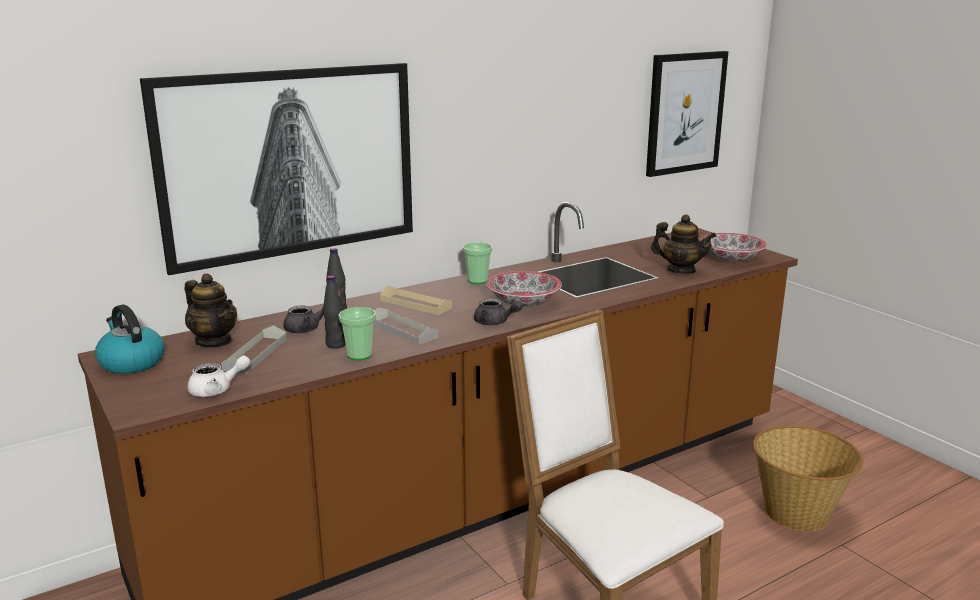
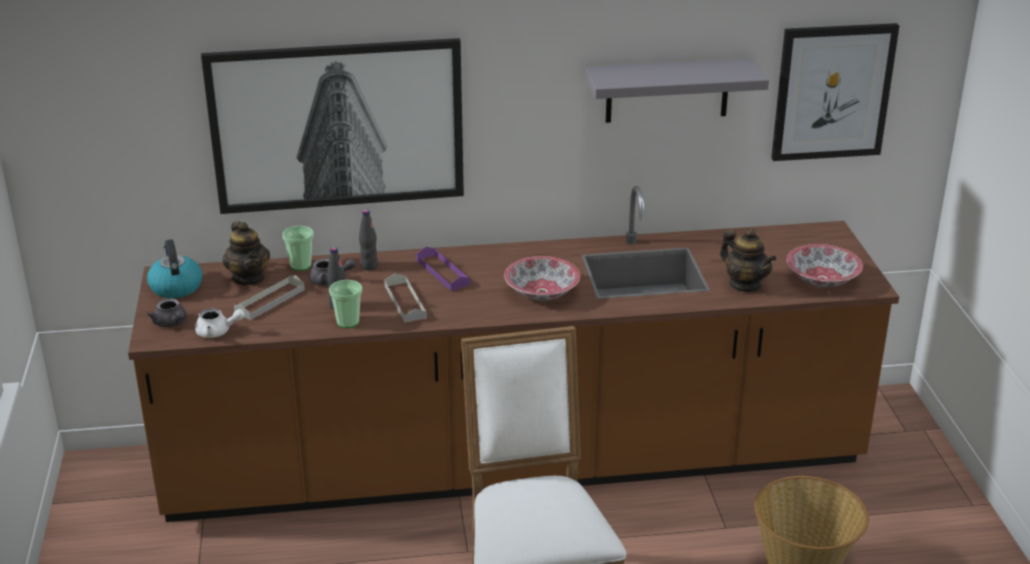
camera: 25 degrees right, 10 degrees up
beige tray [380,286,452,315] -> purple tray [416,247,470,291]
cup [463,242,492,284] -> cup moved to [282,226,314,271]
grey teapot [474,298,523,325] -> grey teapot moved to [147,298,187,328]
none -> grey shelf [585,58,769,123]

